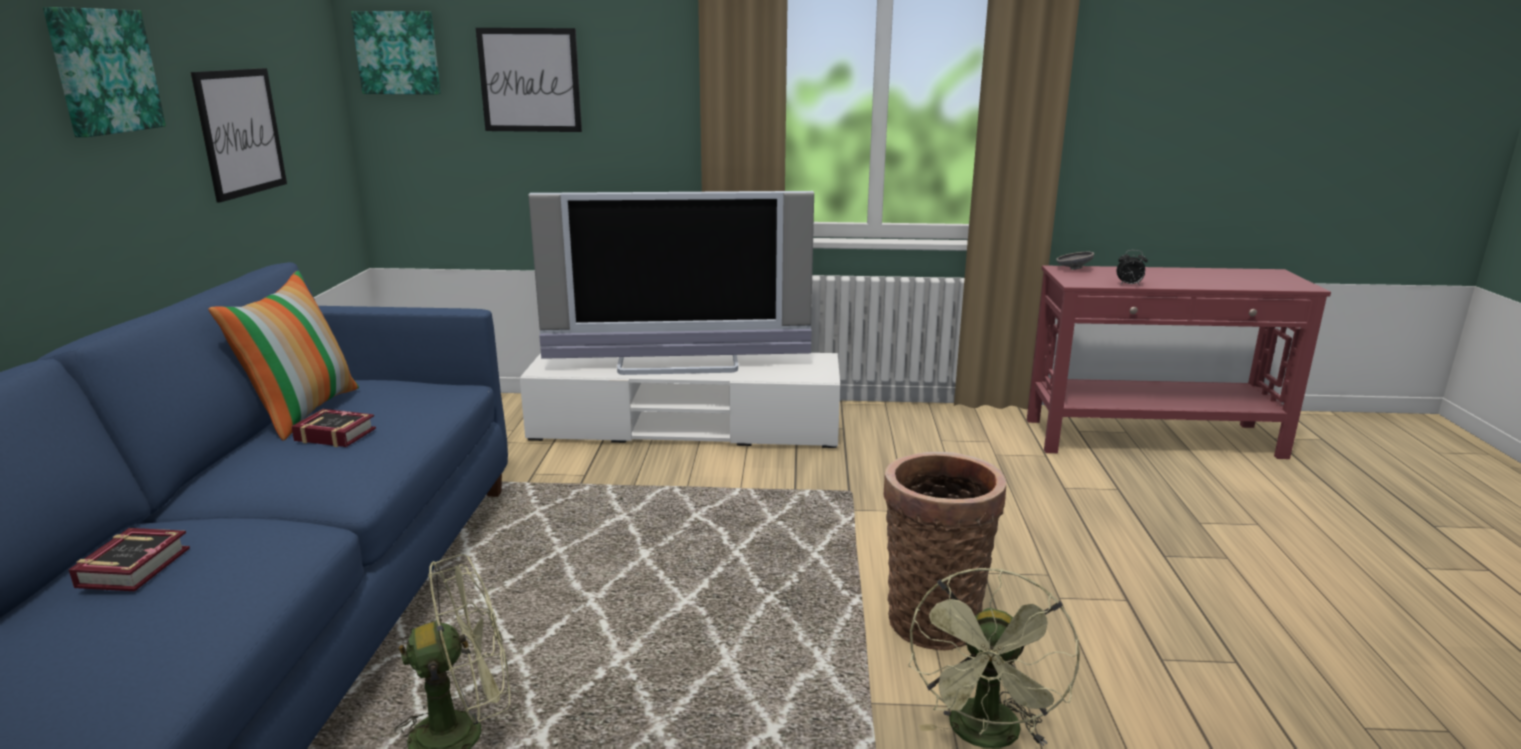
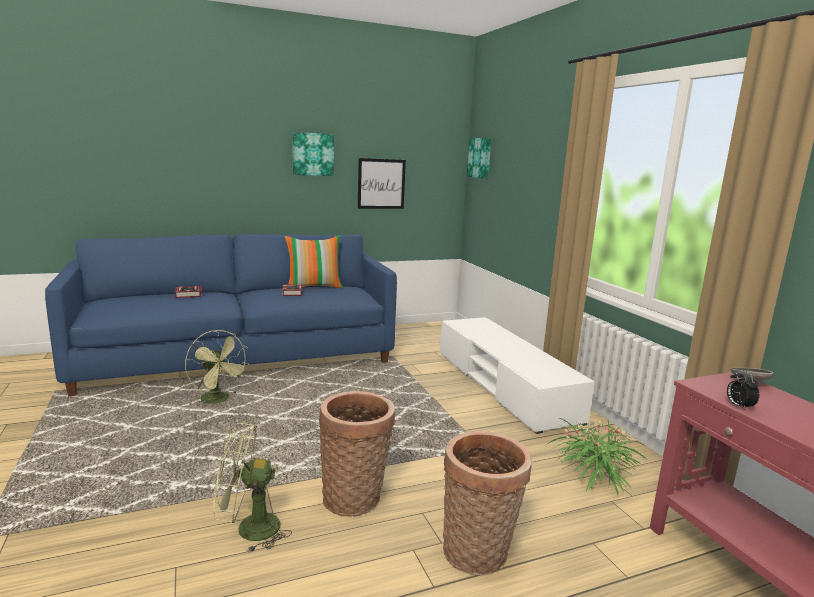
camera: 65 degrees right, 5 degrees down
picture [476,28,582,132] -> none
television [528,191,814,375] -> none
none -> basket [443,431,532,575]
none -> potted plant [546,418,646,495]

